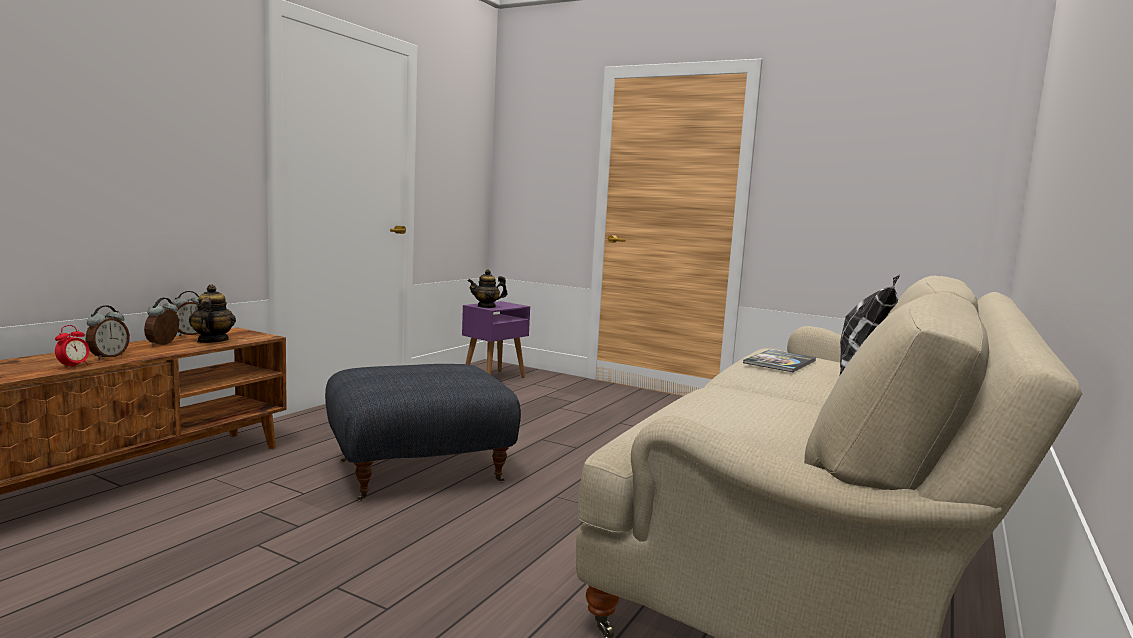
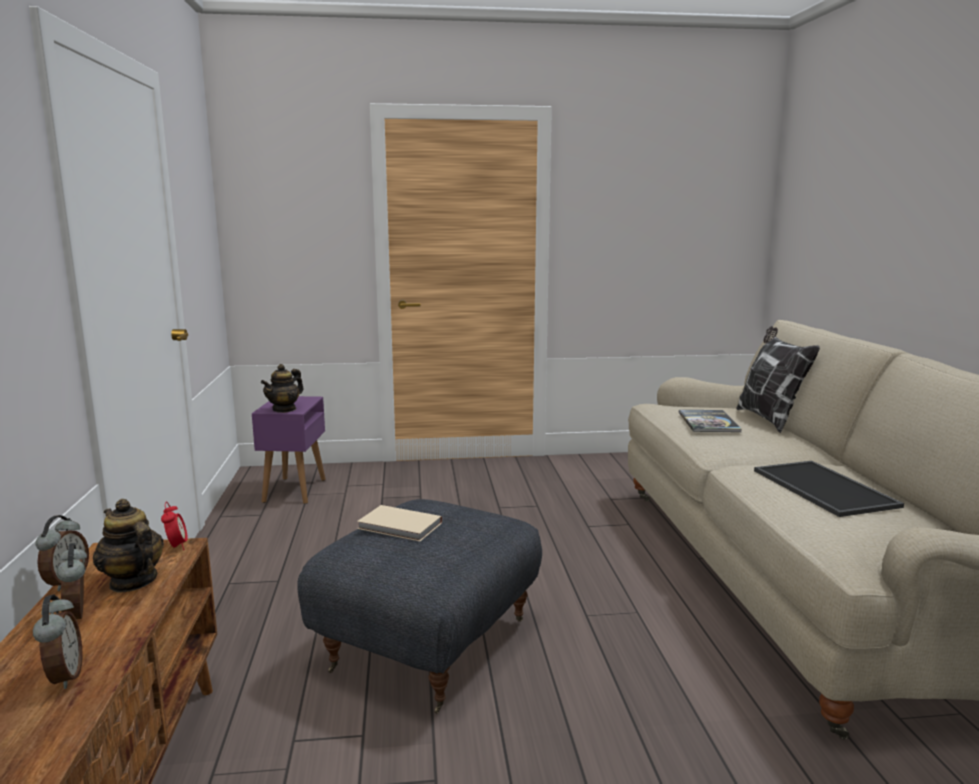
camera: 35 degrees left, 5 degrees up
alarm clock [55,325,90,369] -> alarm clock moved to [161,502,188,550]
none -> beige book [357,505,442,541]
none -> tray [754,461,904,517]

